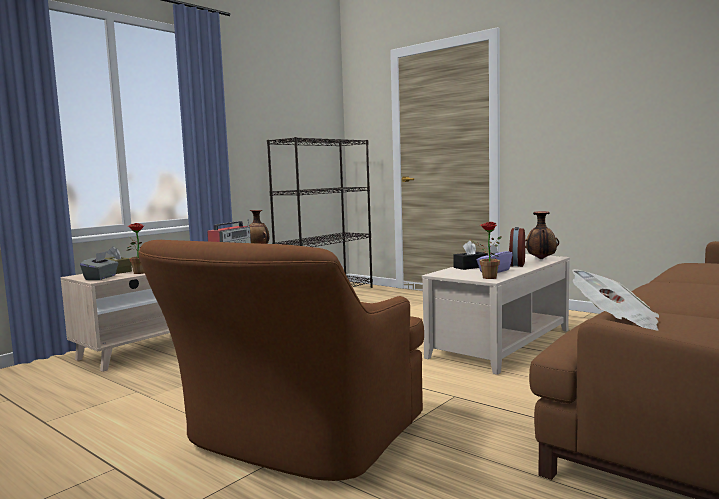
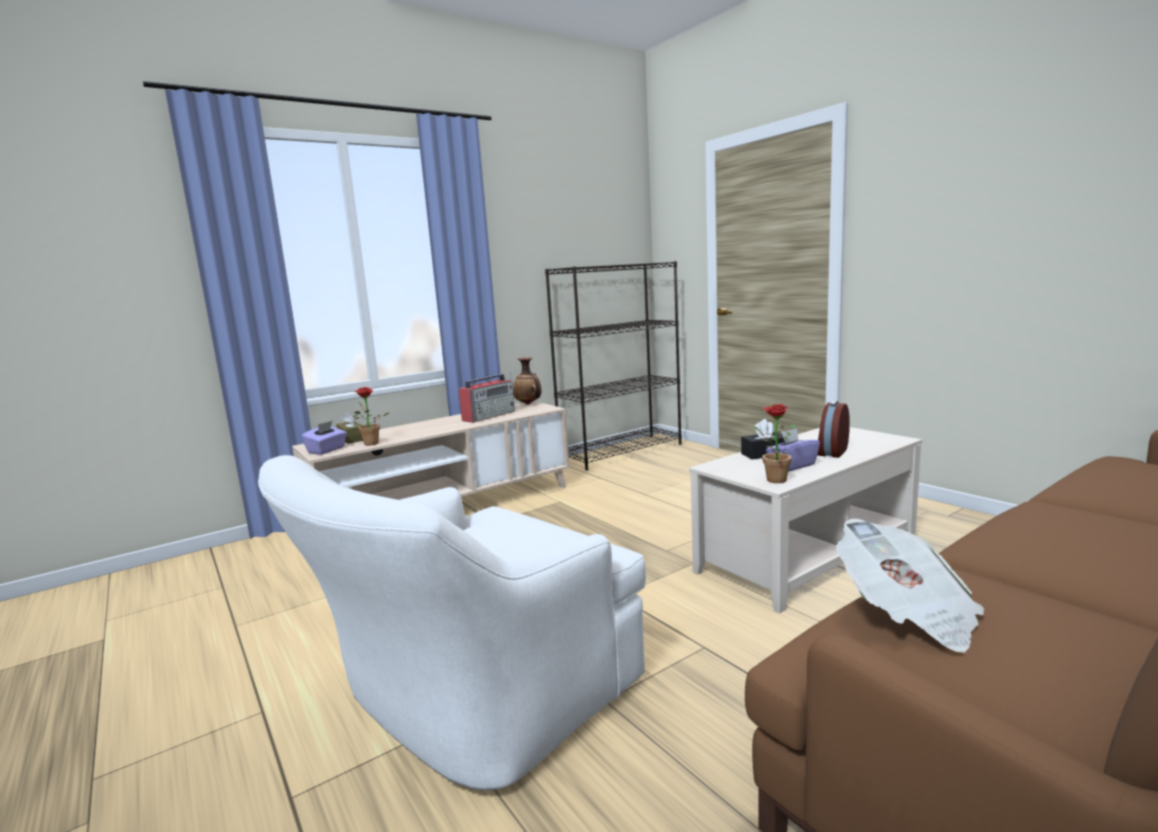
camera: 15 degrees right, 5 degrees up
grey tissue box [80,251,118,280] -> purple tissue box [301,421,347,455]
brown armchair [138,240,424,481] -> white armchair [258,455,646,791]
vase [525,211,559,259] -> none

